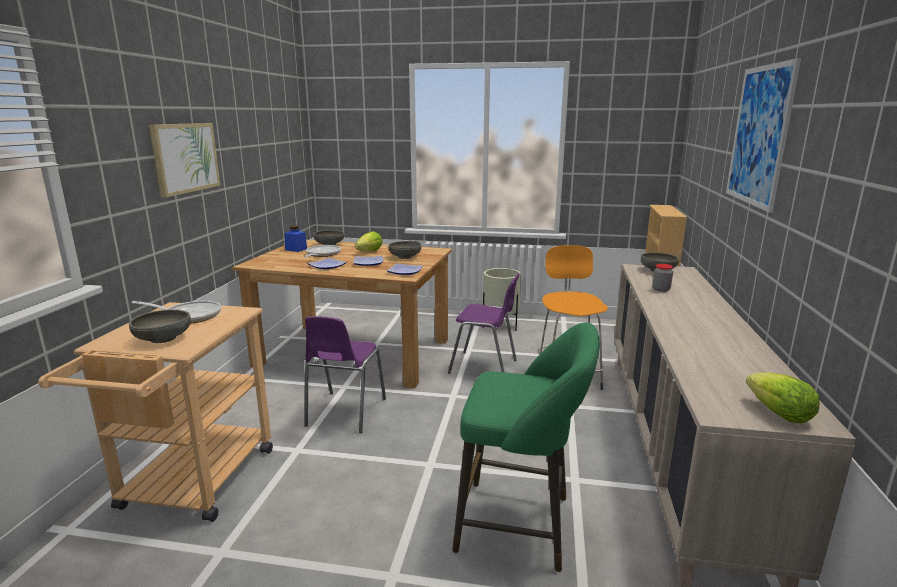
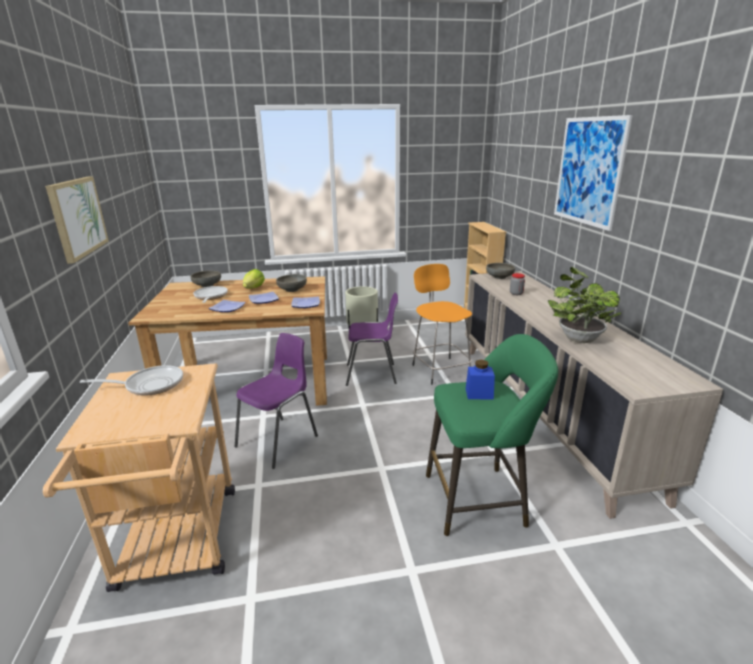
camera: 20 degrees left, 5 degrees up
grey bowl [129,310,191,343] -> none
blue jar [284,225,307,252] -> blue jar moved to [466,360,495,400]
purple chair [304,316,386,433] -> purple chair turned 135 degrees counterclockwise [235,333,318,469]
lettuce [746,372,820,423] -> none
none -> potted plant [548,267,622,343]

